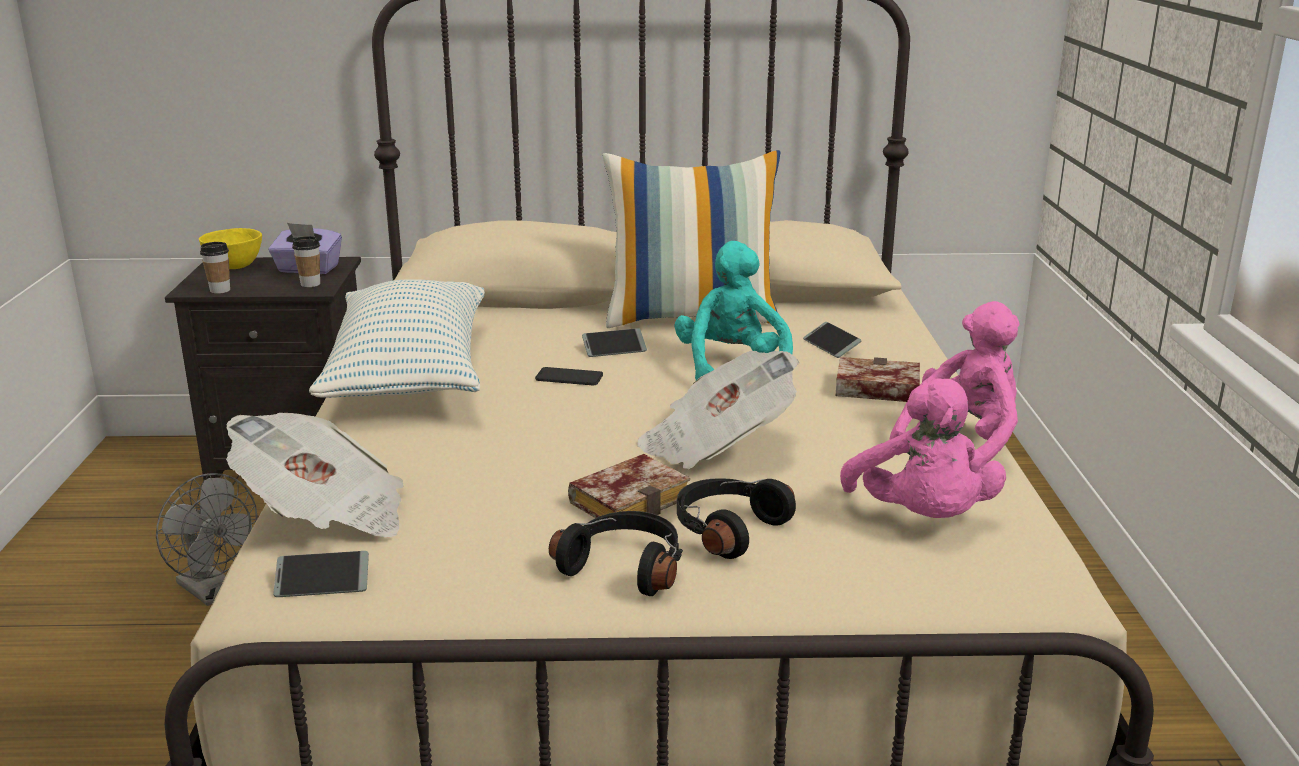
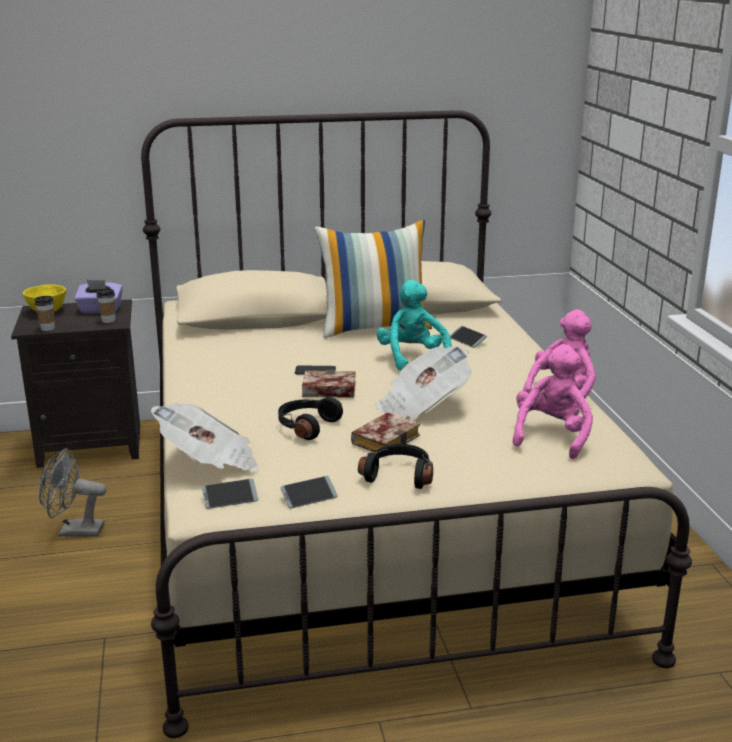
camera: 10 degrees left, 0 degrees up
grey fan [156,473,258,606] -> grey fan turned 150 degrees clockwise [39,448,106,537]
pillow [309,279,485,398] -> none
phone [582,328,647,357] -> phone moved to [281,476,338,508]
black headphones [677,478,796,559] -> black headphones moved to [278,397,343,440]
book [835,357,920,402] -> book moved to [302,370,356,398]
pink plush toy [840,379,1006,518] -> pink plush toy turned 135 degrees counterclockwise [512,344,593,459]

